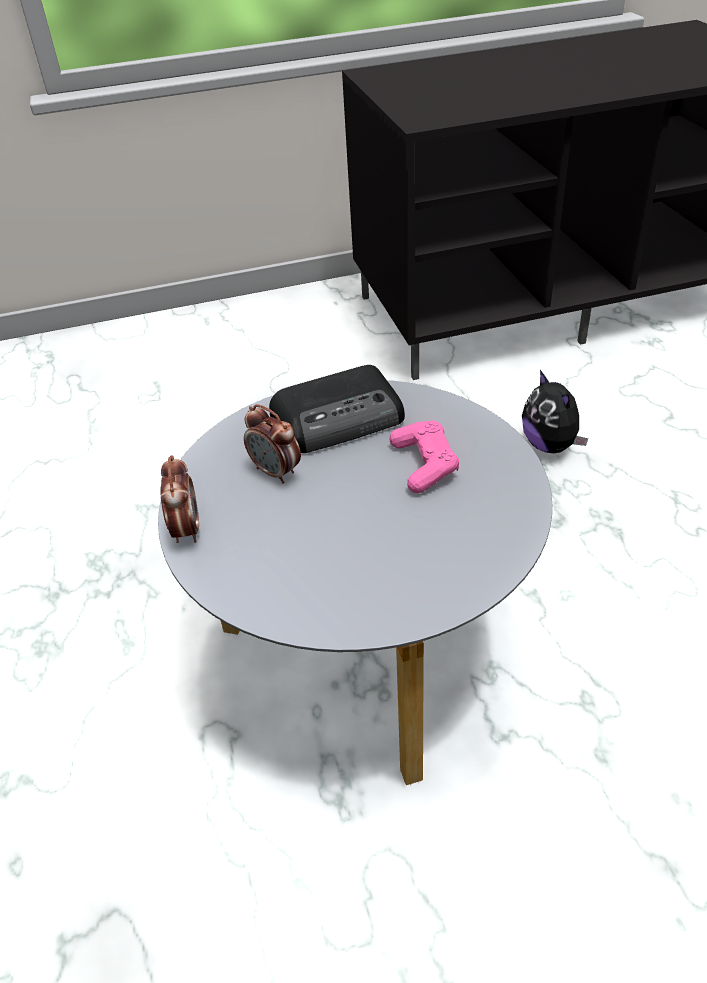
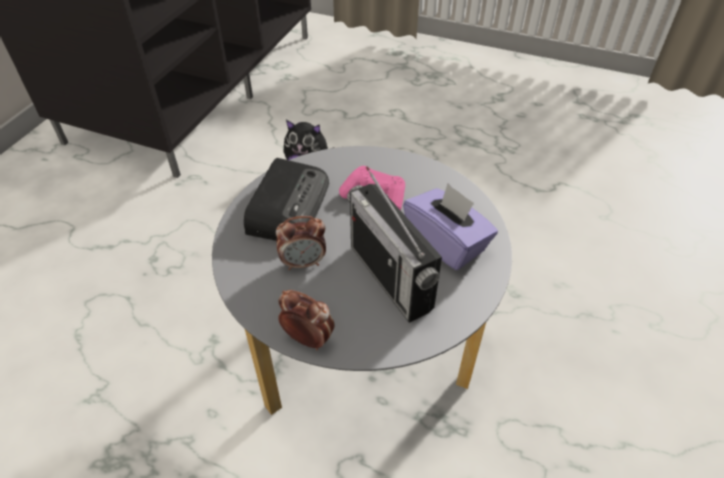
camera: 55 degrees left, 5 degrees up
none -> radio [347,166,442,323]
none -> purple tissue box [403,183,498,270]

